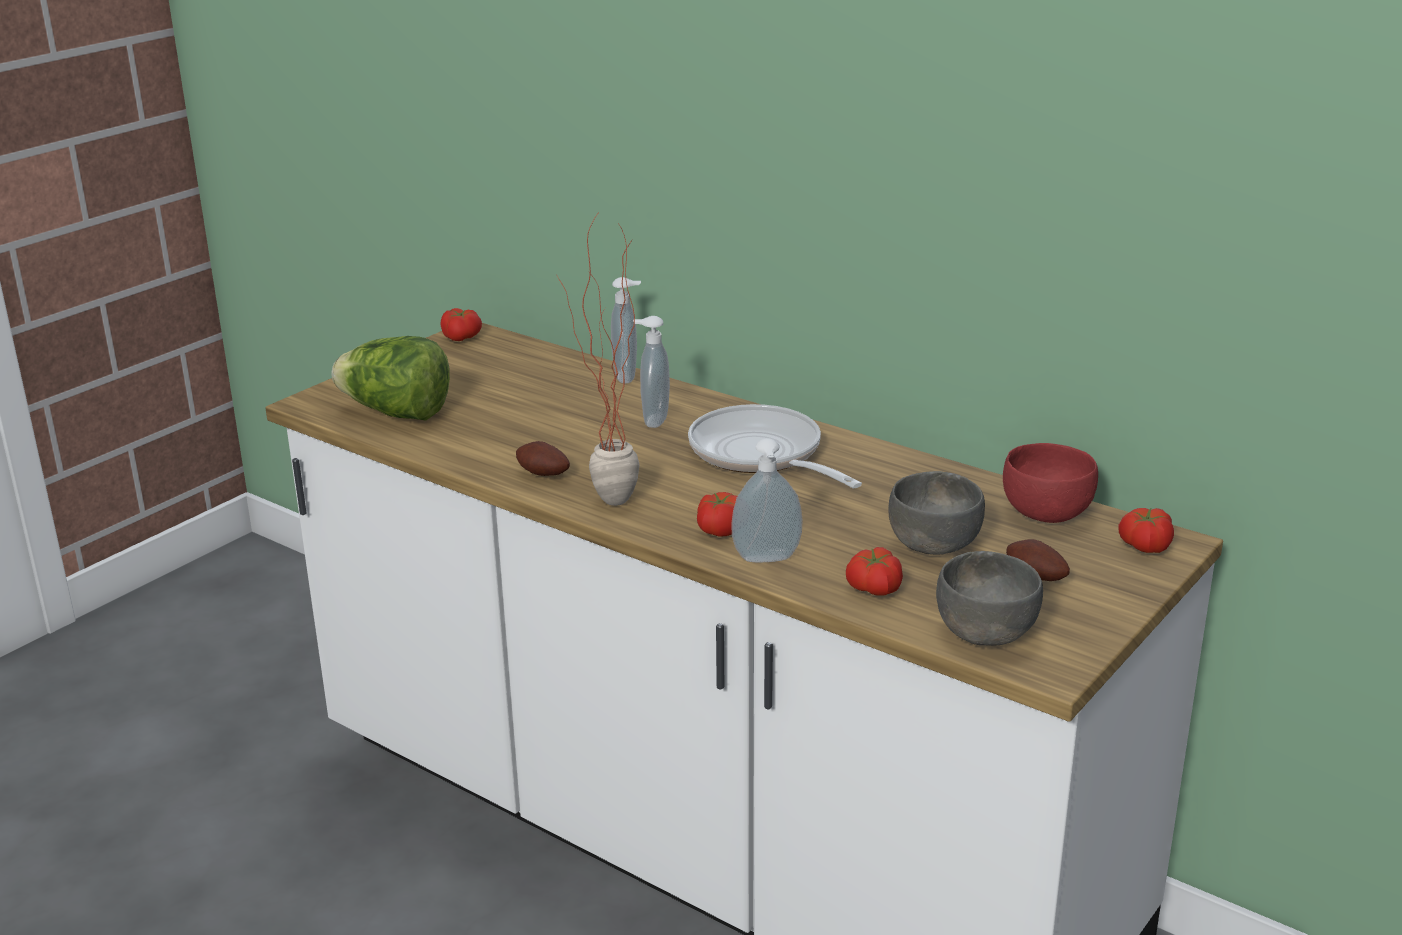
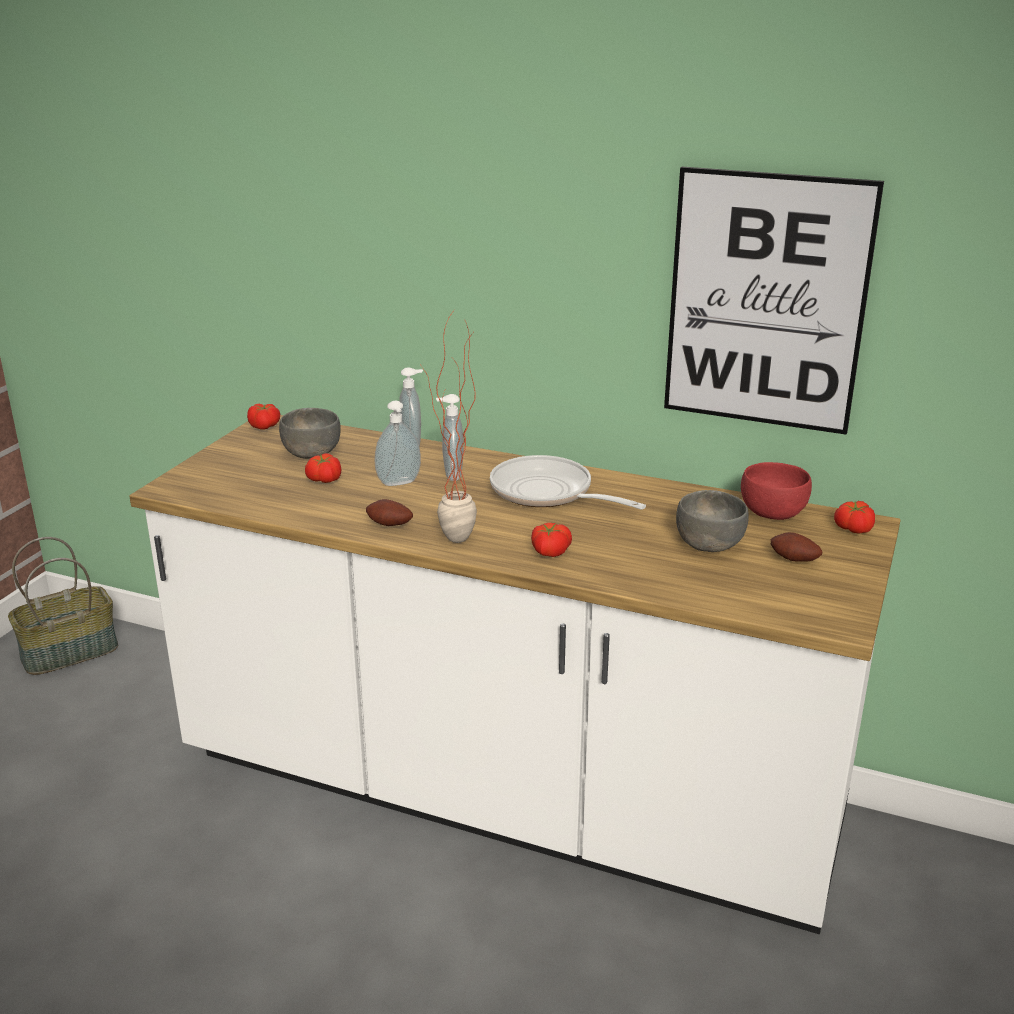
camera: 15 degrees left, 0 degrees up
lettuce [332,336,450,420] -> none
soap dispenser [731,438,802,562] -> soap dispenser moved to [374,401,421,486]
tomato [846,547,903,596] -> tomato moved to [305,453,341,483]
grey bowl [936,551,1043,646] -> grey bowl moved to [279,408,341,459]
none -> basket [8,537,118,675]
none -> picture [664,167,884,435]

